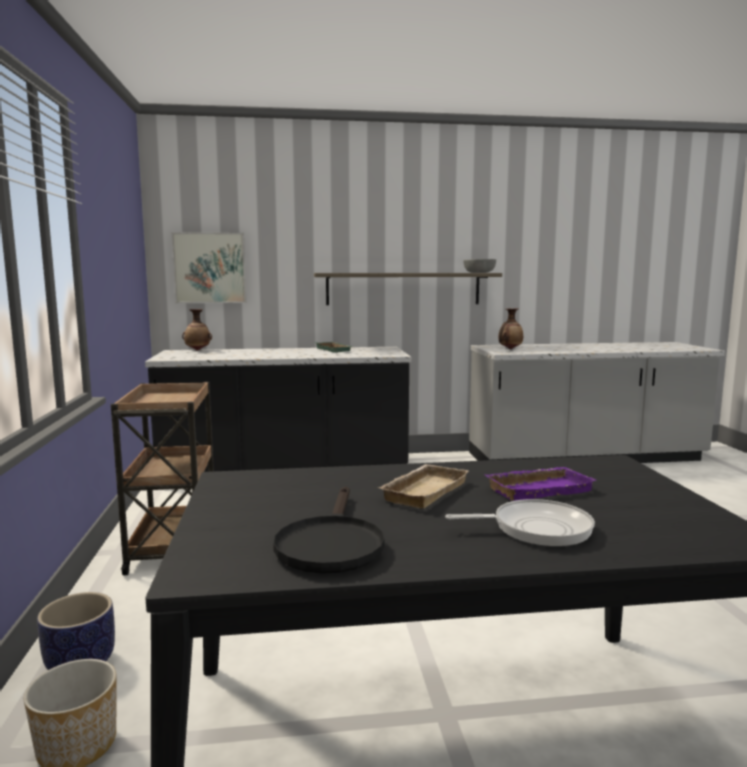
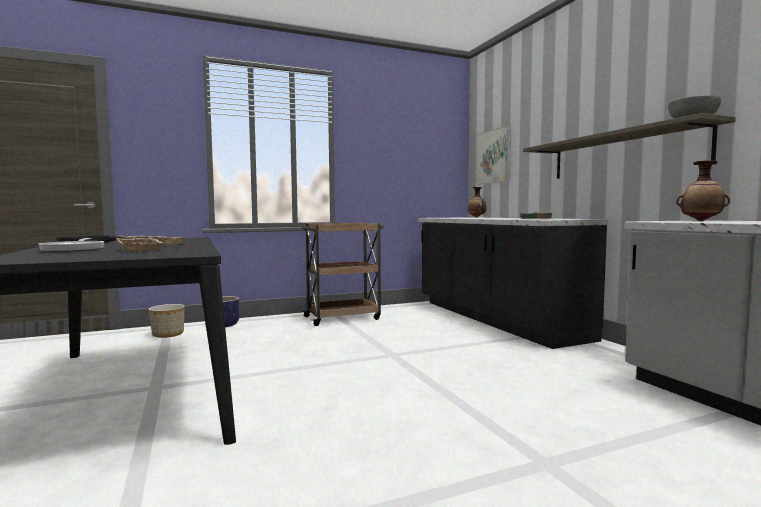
camera: 75 degrees right, 5 degrees down
purple tray [484,467,596,501] -> beige tray [116,238,163,252]

